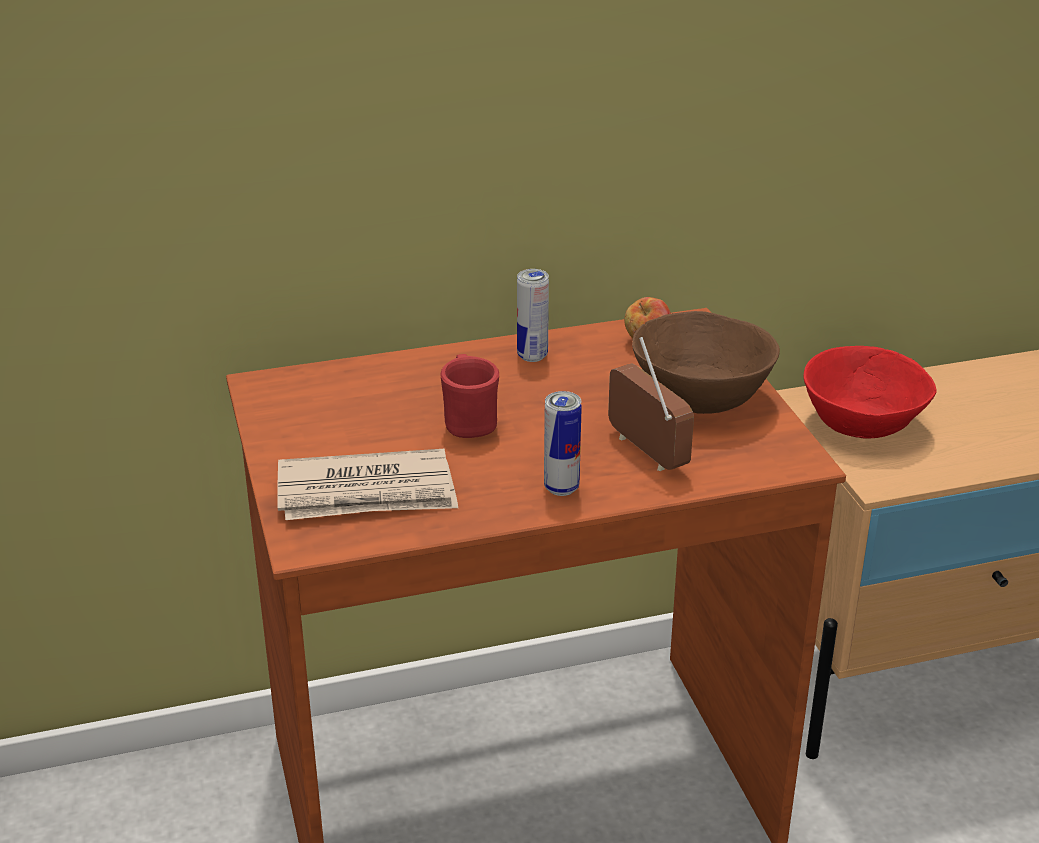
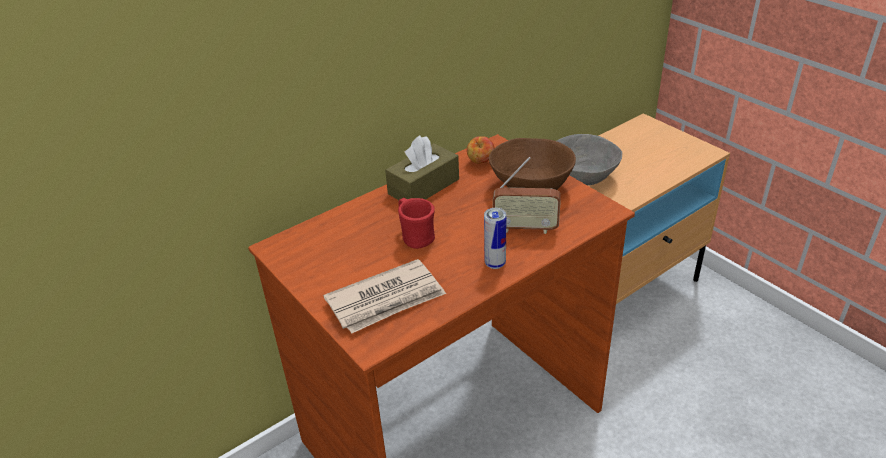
camera: 20 degrees left, 5 degrees up
can [517,269,549,362] -> brown tissue box [385,136,459,200]
radio [608,337,694,471] -> radio turned 150 degrees clockwise [493,157,561,234]
red bowl [804,346,937,439] -> grey bowl [557,134,622,186]

